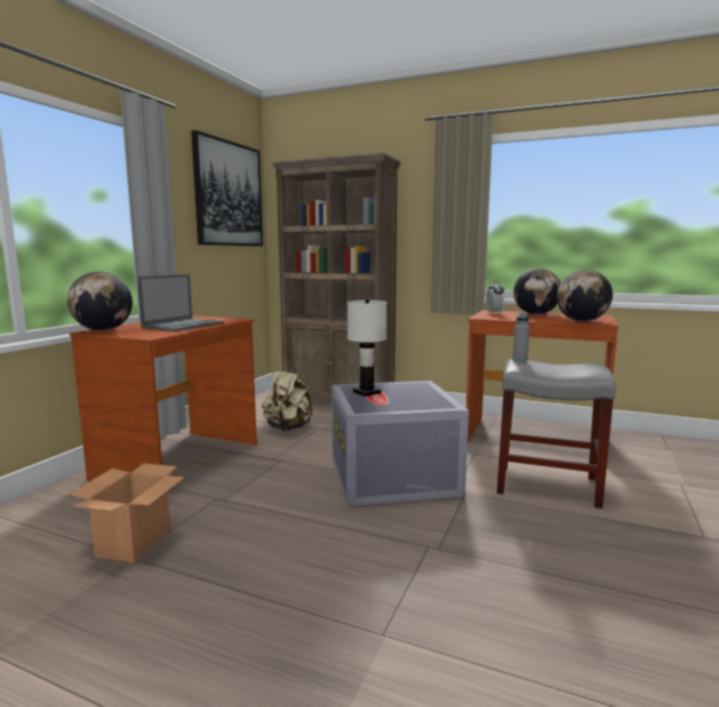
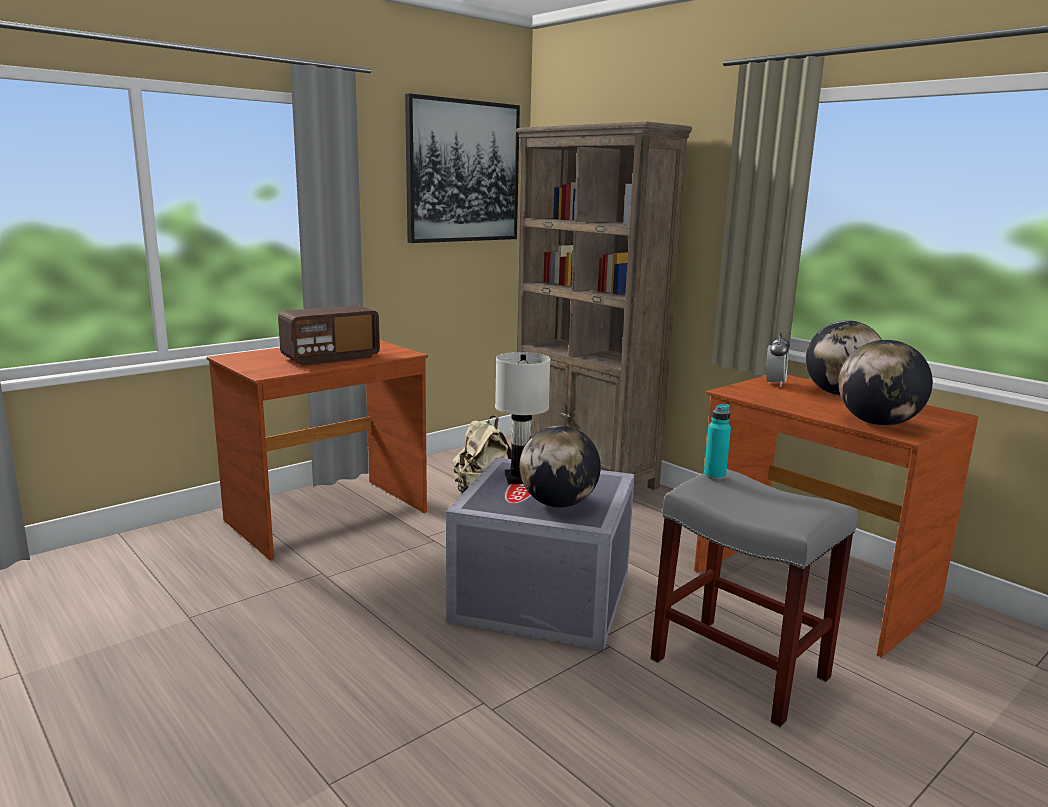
camera: 25 degrees right, 5 degrees up
globe [67,272,133,331] -> globe moved to [519,426,601,508]
cardboard box [69,463,185,563] -> none
laptop [137,274,224,331] -> radio [278,305,380,366]
grey bottle [513,312,530,362] -> turquoise bottle [704,404,731,480]

